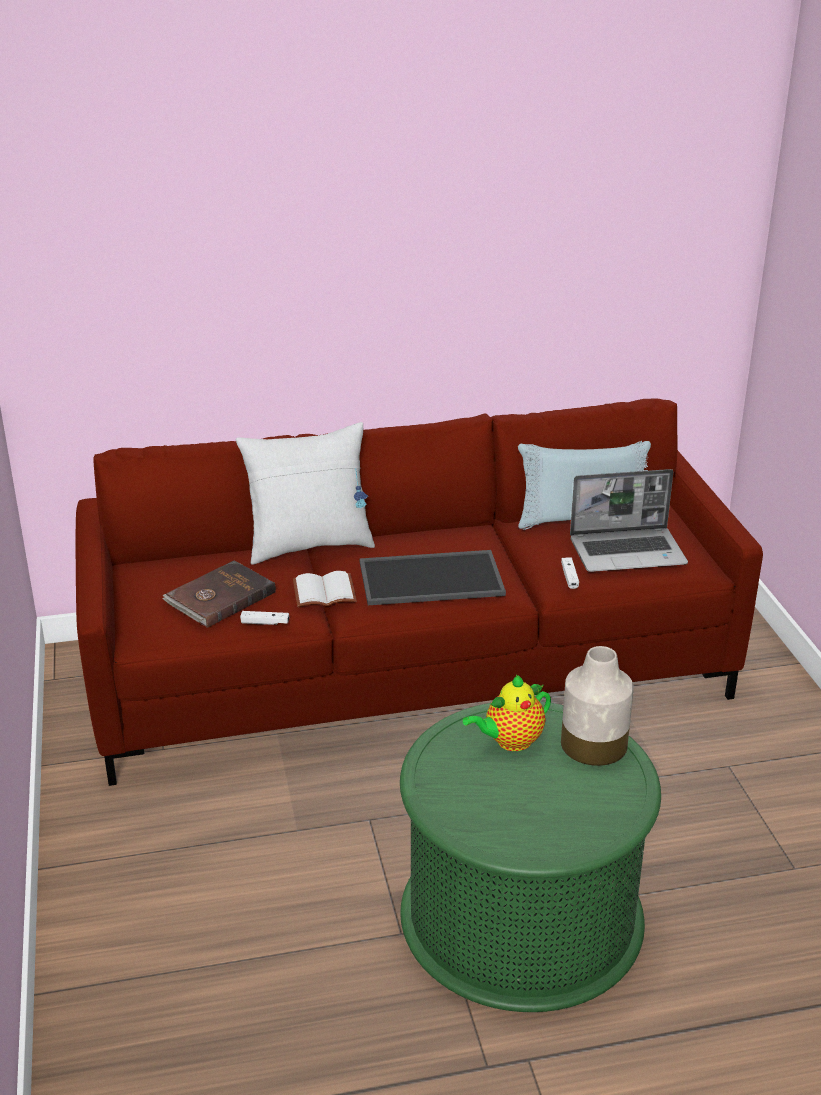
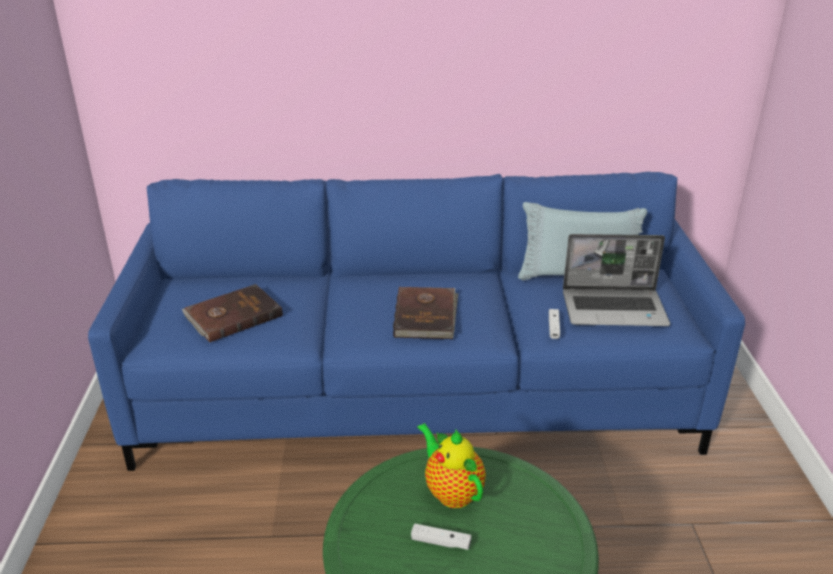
camera: 10 degrees right, 0 degrees up
red sofa [76,398,763,786] -> blue sofa [88,172,745,471]
grey pillow [236,422,375,565] -> none
white game controller [240,611,289,625] -> white game controller moved to [411,524,471,550]
white book [293,571,357,607] -> none
tray [360,550,506,605] -> brown book [393,287,458,339]
teapot [463,675,551,751] -> teapot turned 75 degrees clockwise [417,423,486,508]
beige vase [561,646,634,766] -> none

